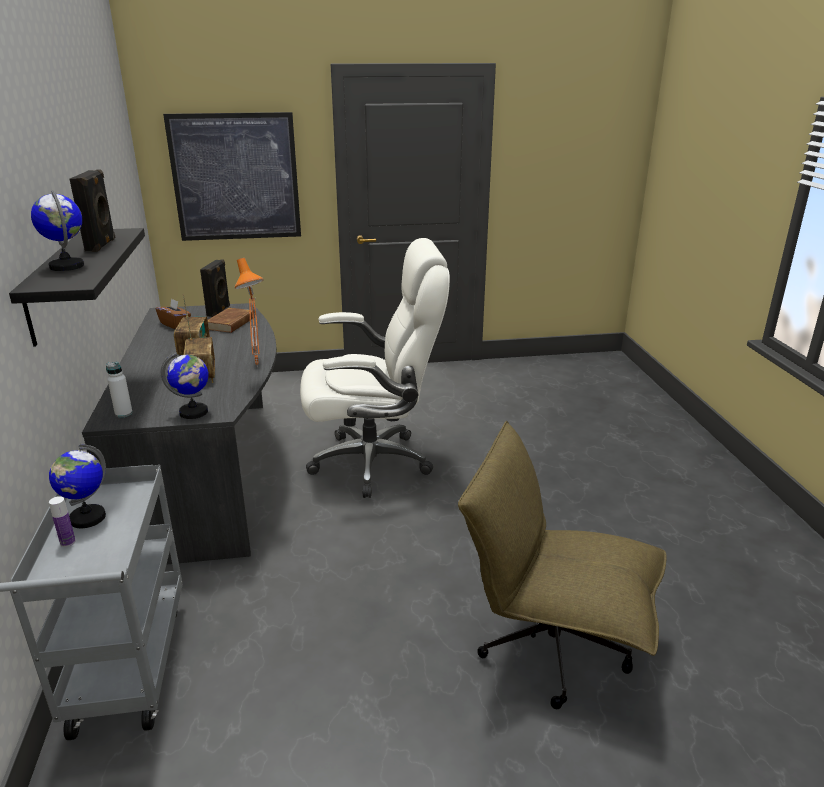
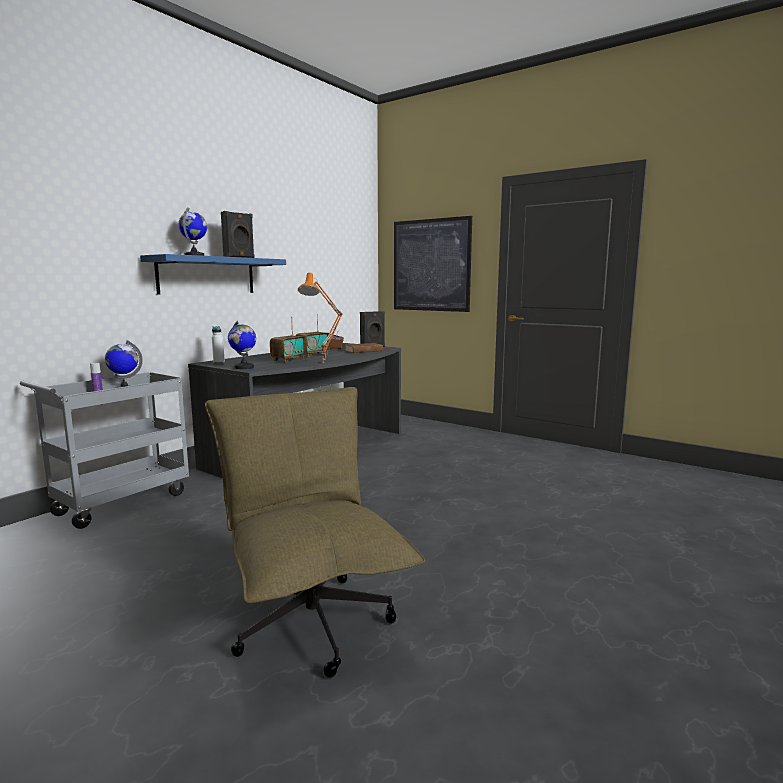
camera: 45 degrees right, 15 degrees down
black shelf [9,228,145,347] -> blue shelf [140,254,286,295]
white office chair [300,238,450,498] -> none

